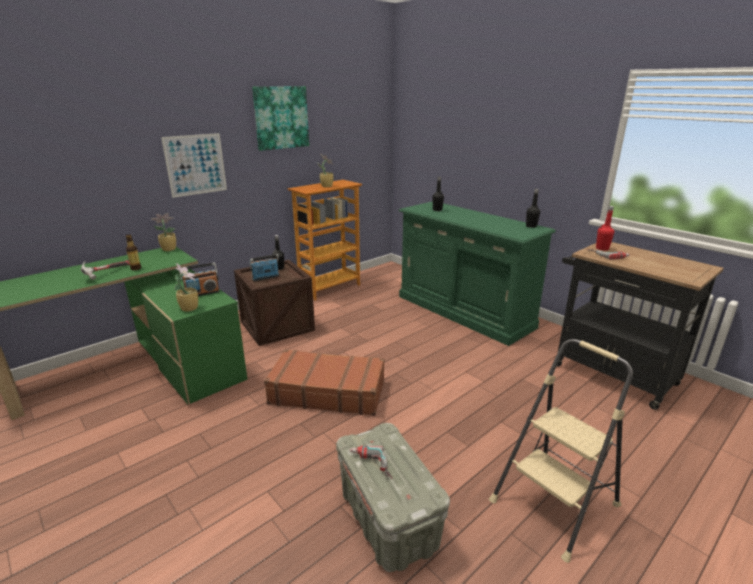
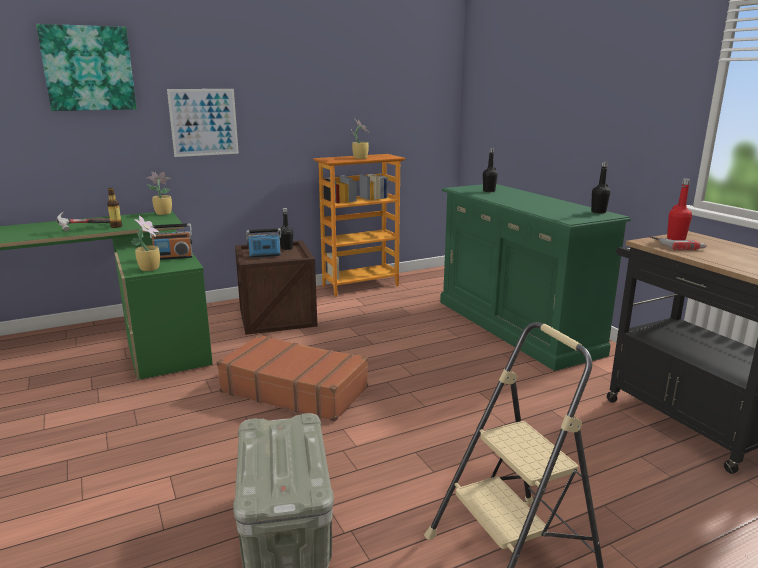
camera: 15 degrees right, 5 degrees down
picture [252,86,309,151] -> picture moved to [36,24,137,111]
power drill [350,446,392,480] -> none

